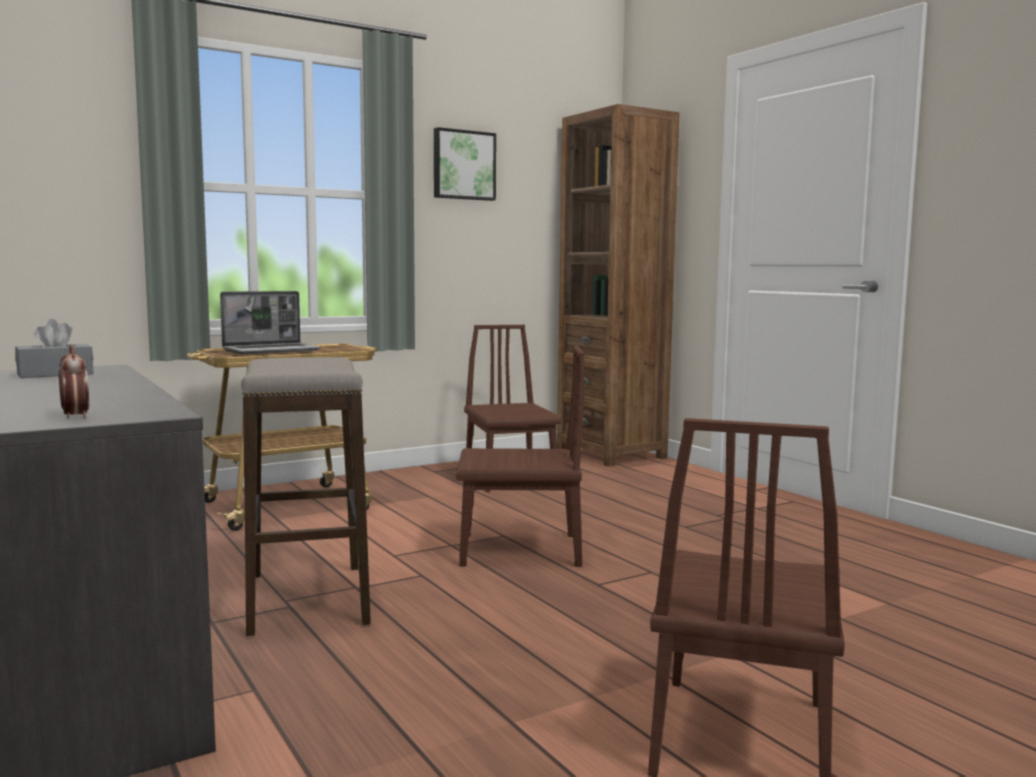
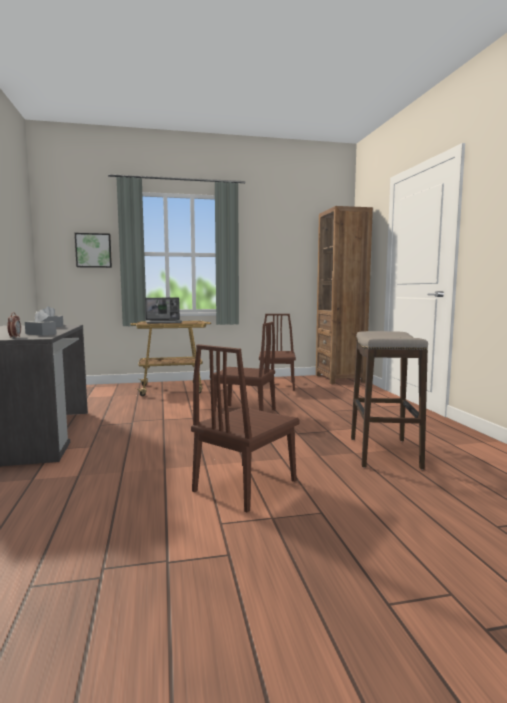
camera: 20 degrees right, 0 degrees up
stool [241,357,371,637] -> stool moved to [351,331,428,470]
picture [434,127,496,201] -> picture moved to [75,233,112,268]
none -> grey tissue box [25,310,57,336]

